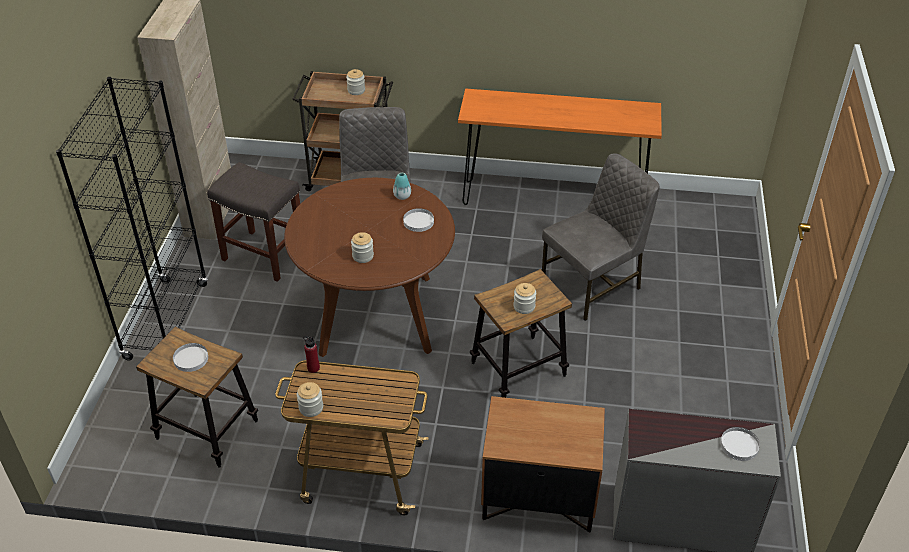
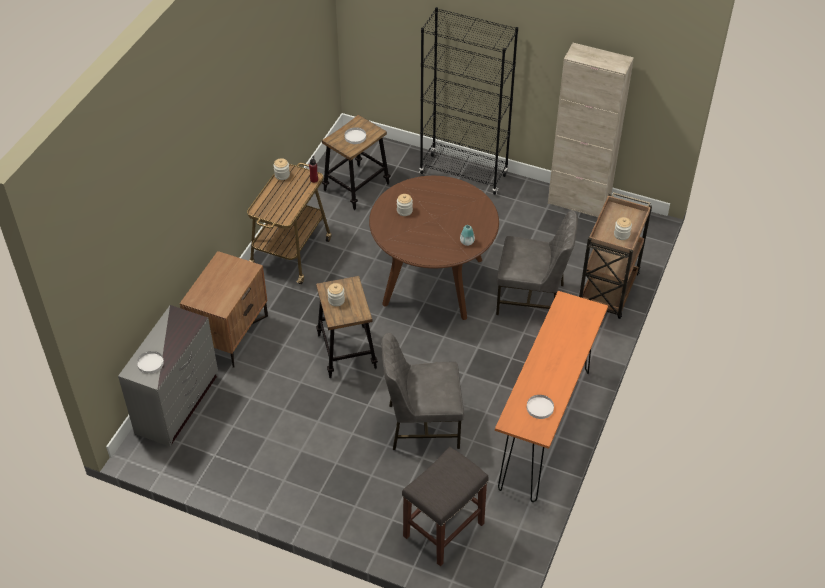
camera: 105 degrees right, 5 degrees up
grey stool [207,162,300,282] -> grey stool moved to [402,447,489,567]
white plate [403,208,434,232] -> white plate moved to [527,395,554,419]
grey chair [542,153,660,321] -> grey chair turned 105 degrees clockwise [381,333,464,450]

